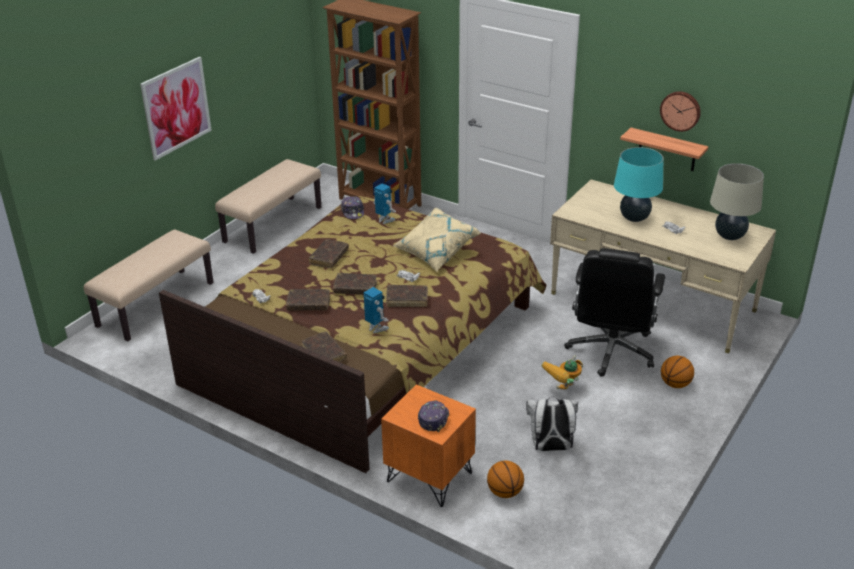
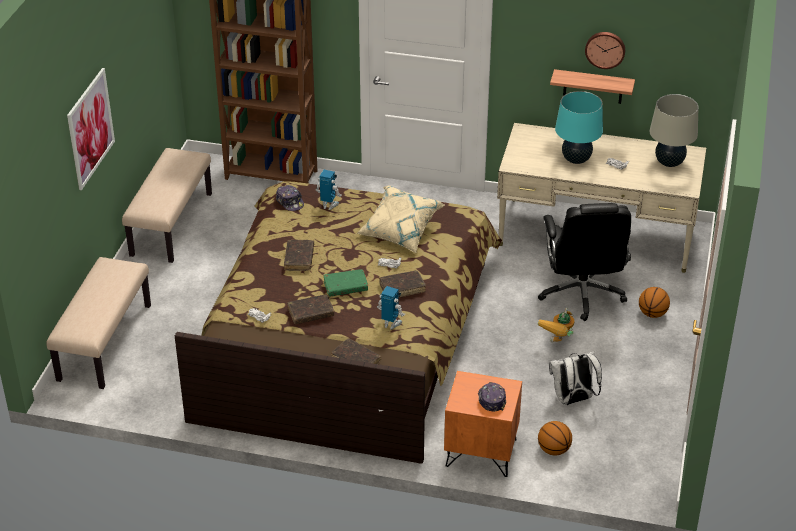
camera: 20 degrees left, 5 degrees up
brown book [333,273,377,295] -> green book [323,269,368,296]

